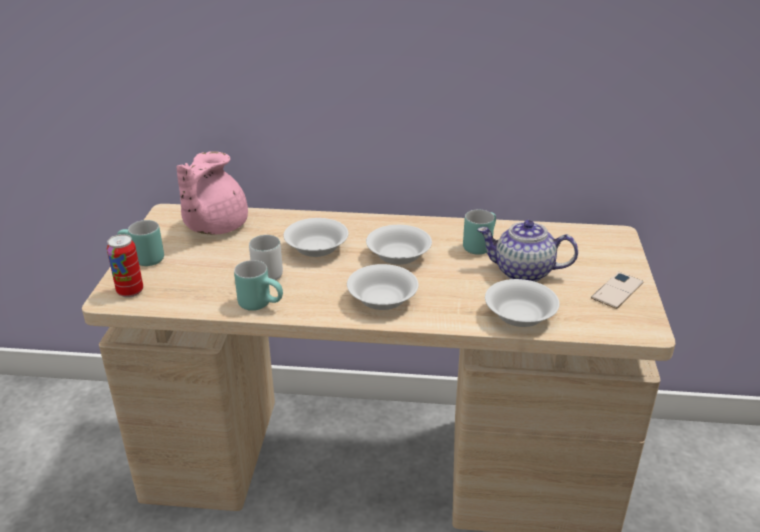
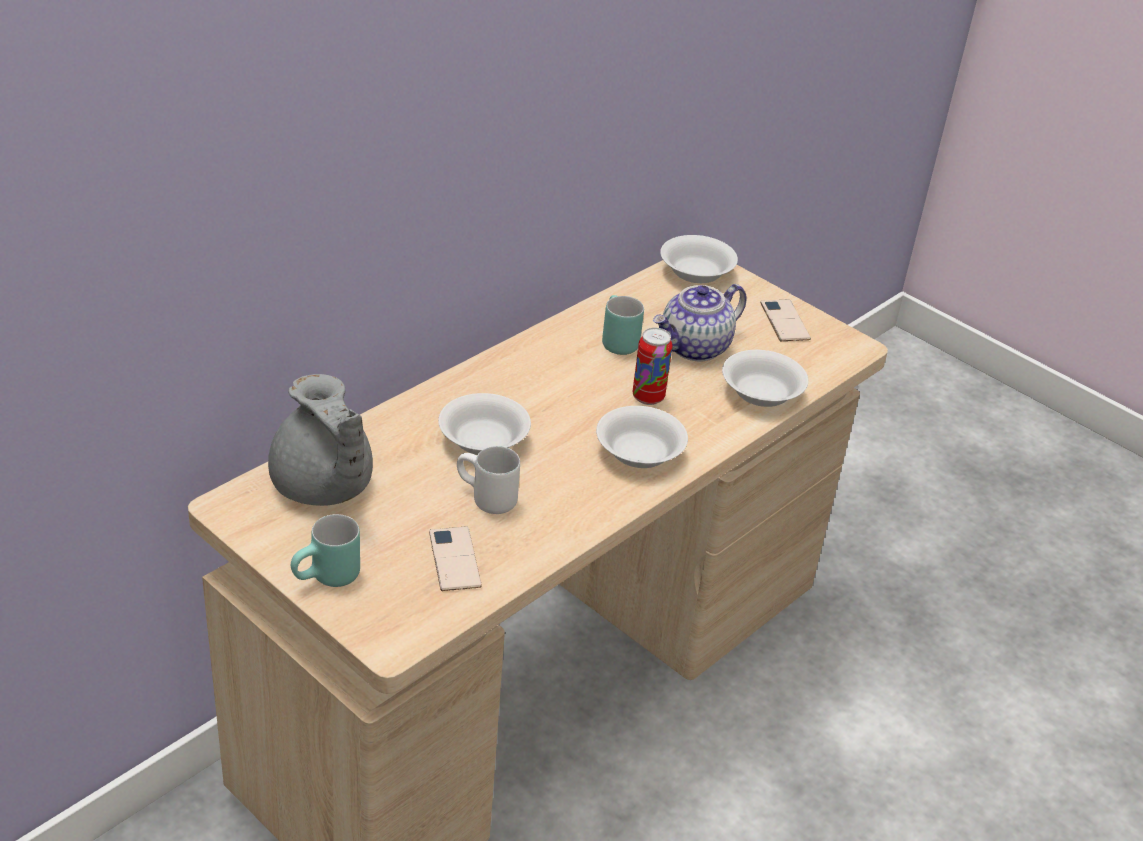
camera: 55 degrees left, 5 degrees up
can [107,234,143,298] -> can moved to [632,328,673,405]
pink teapot [176,151,248,235] -> grey teapot [268,374,373,506]
turquoise mug [234,260,283,311] -> none
white bowl [366,225,432,265] -> white bowl moved to [660,235,738,283]
none -> phone [429,526,482,591]

